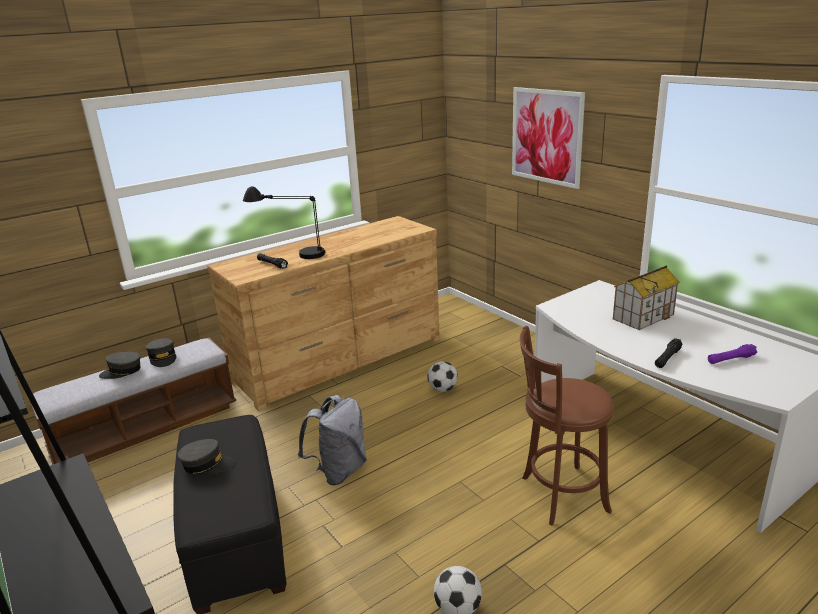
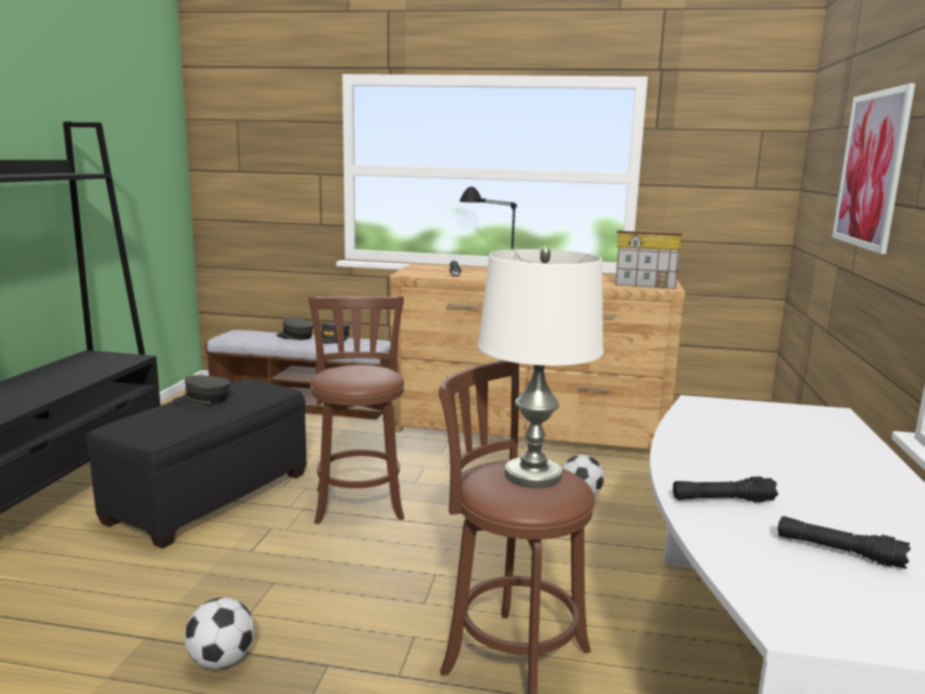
camera: 45 degrees right, 10 degrees down
grey cap [177,439,235,475] -> grey cap turned 120 degrees clockwise [172,375,231,406]
grey backpack [298,395,367,485] -> brown stool [308,296,405,524]
toy house [613,265,680,330] -> toy house moved to [615,231,682,289]
purple flashlight [708,344,758,364] -> black flashlight [778,516,911,569]
none -> white table lamp [478,247,604,488]

